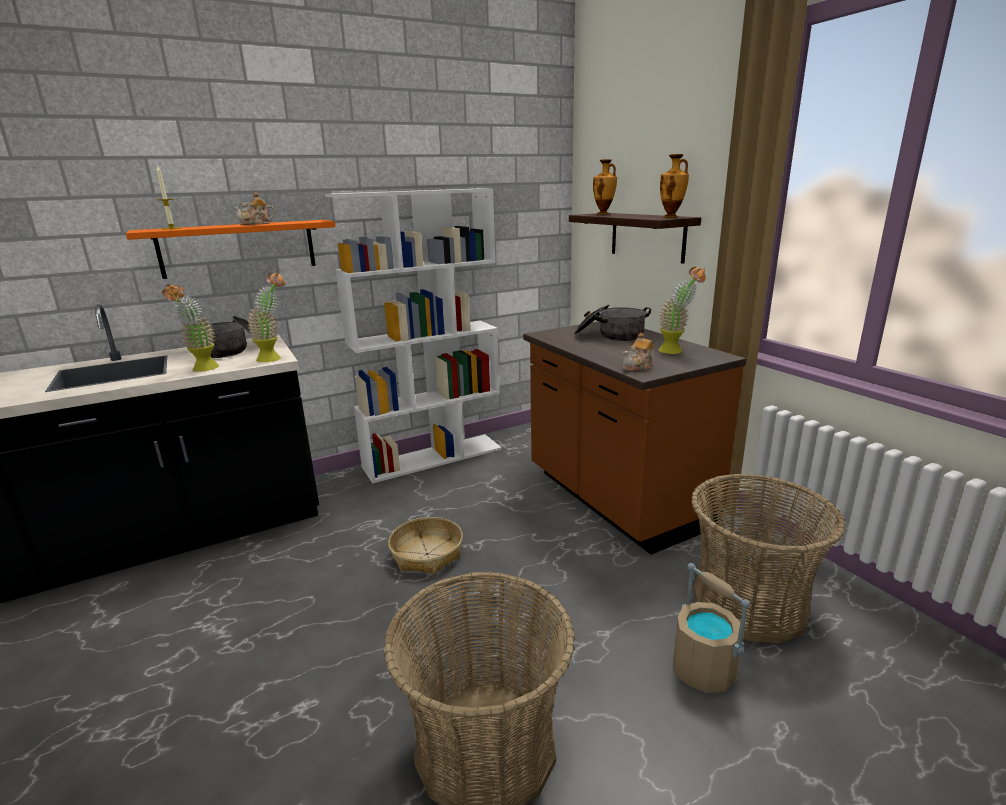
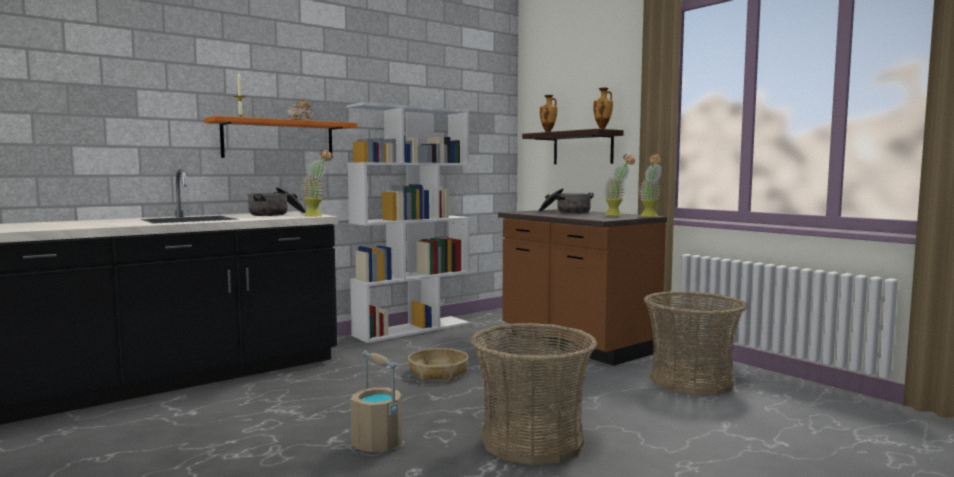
camera: 10 degrees left, 15 degrees down
potted plant [162,283,219,372] -> potted plant moved to [639,154,662,217]
teapot [623,333,655,371] -> none
beige bucket [673,563,750,693] -> beige bucket moved to [350,351,402,452]

